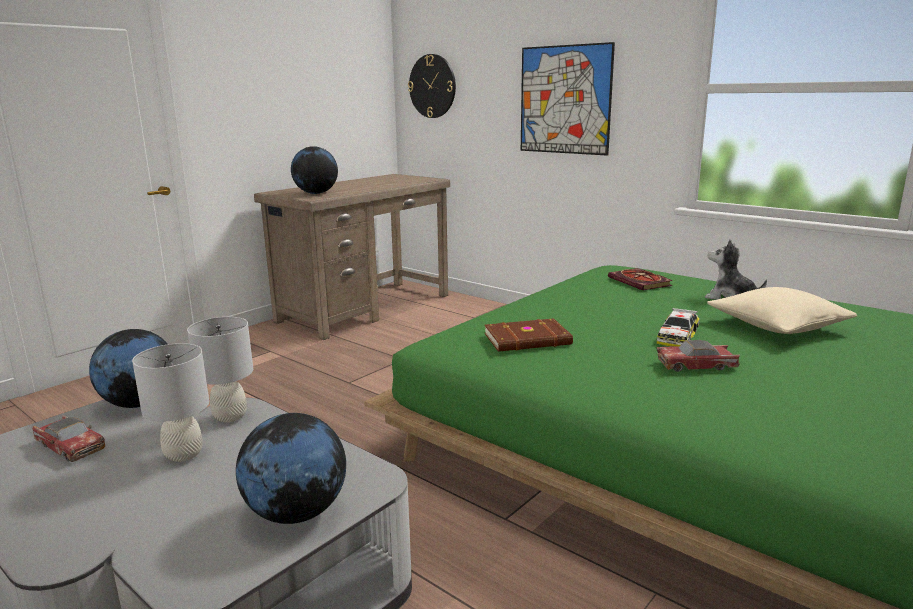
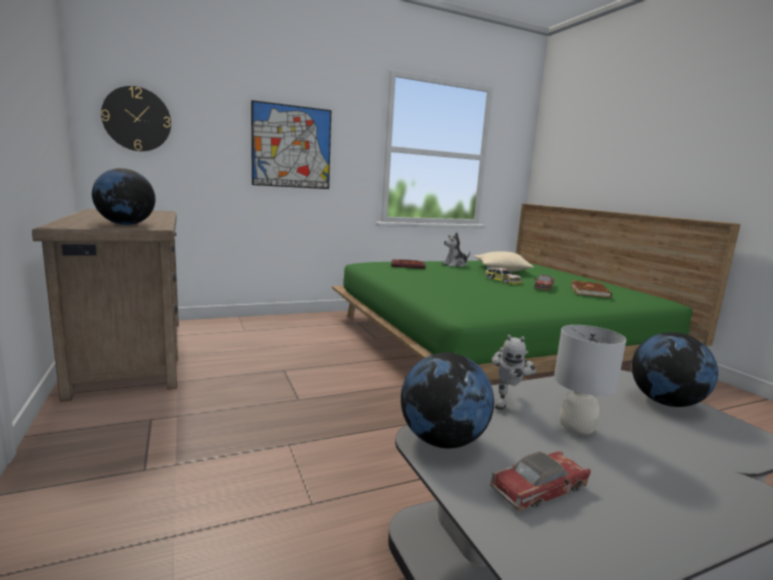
camera: 65 degrees left, 5 degrees down
grey table lamp [187,317,253,422] -> toy robot [491,335,536,410]
brown book [484,318,573,352] -> brown book moved to [570,280,612,298]

